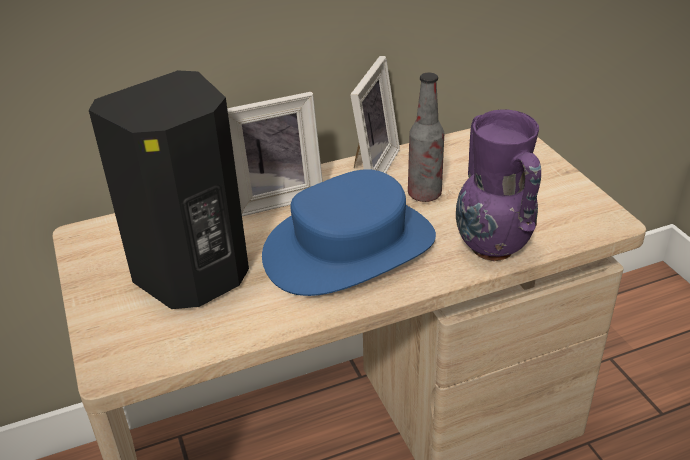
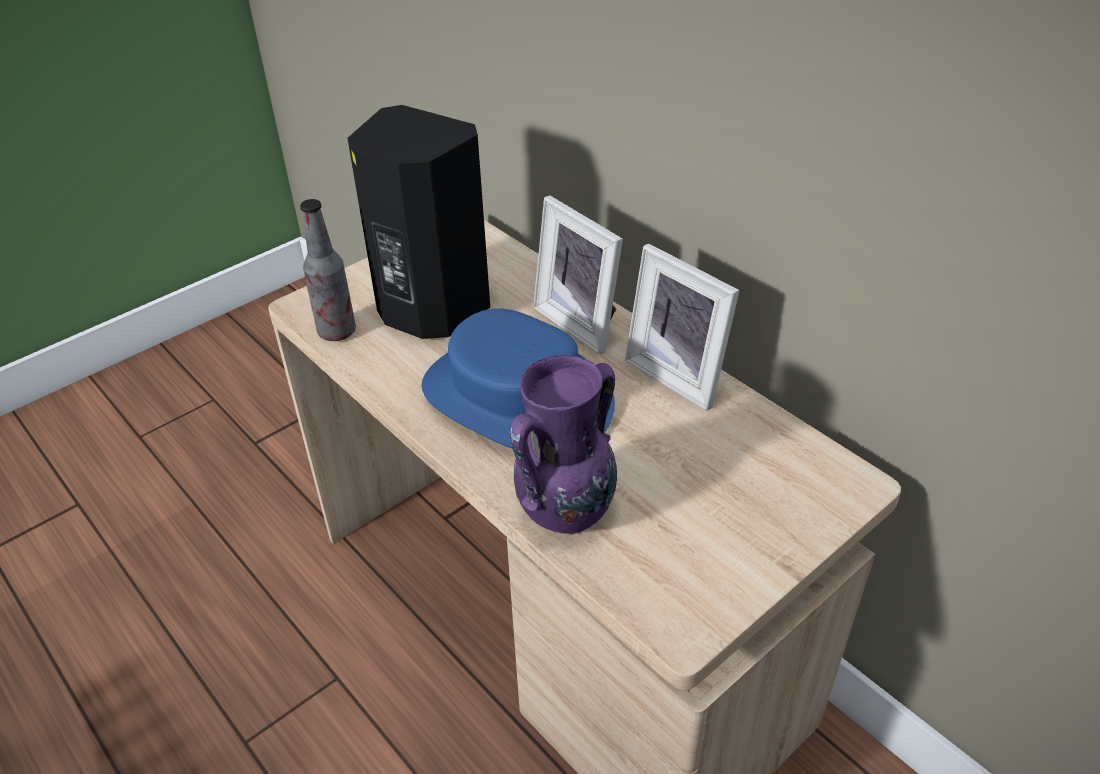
camera: 70 degrees right, 5 degrees up
picture frame [350,56,400,173] -> picture frame turned 45 degrees clockwise [625,244,740,411]
bottle [408,73,444,202] -> bottle moved to [300,199,356,341]

